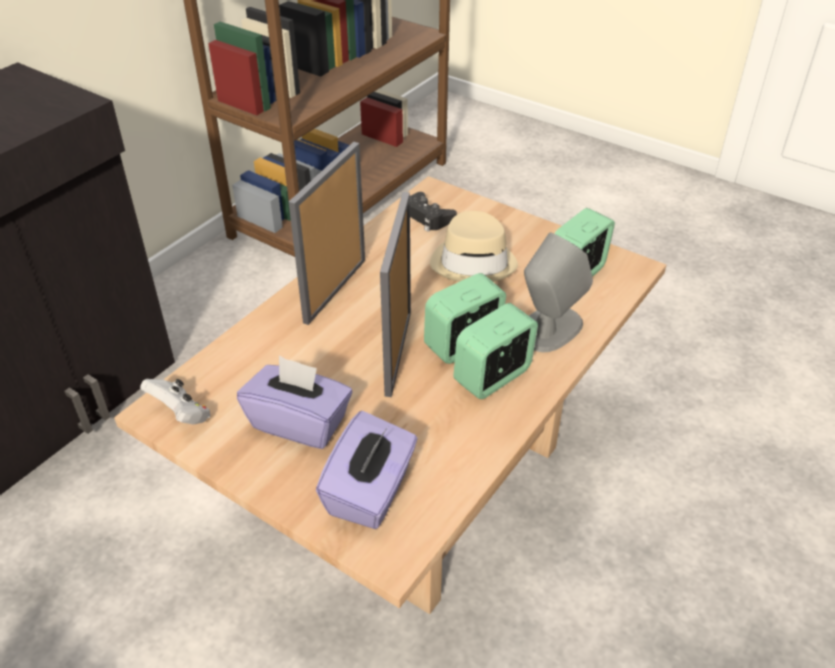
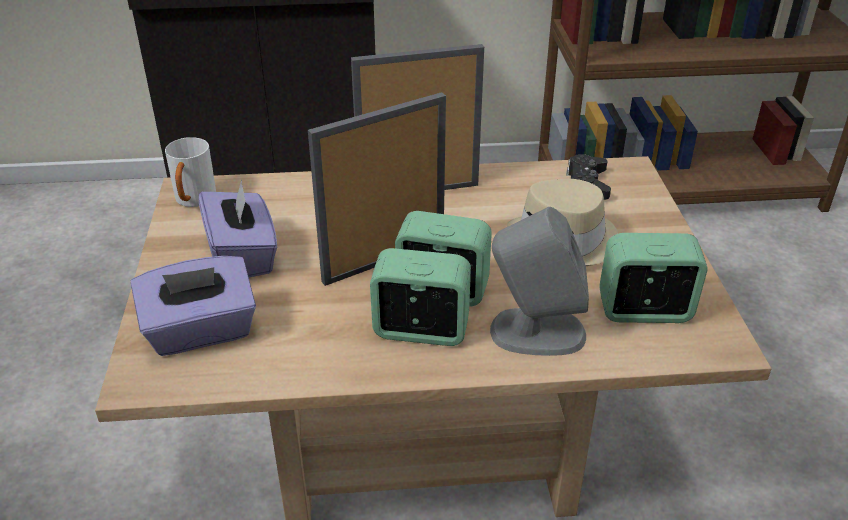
camera: 50 degrees right, 5 degrees down
white game controller [140,379,211,425] -> white mug [165,137,216,207]

